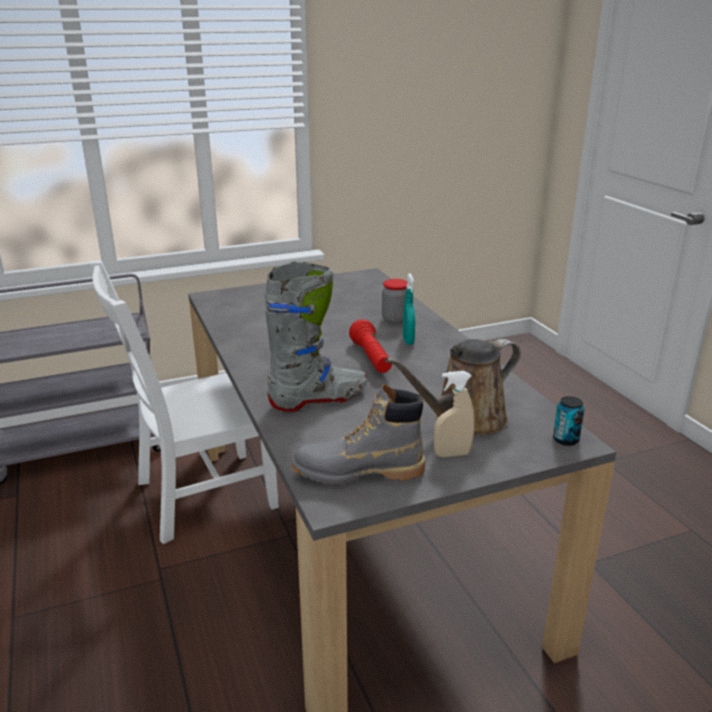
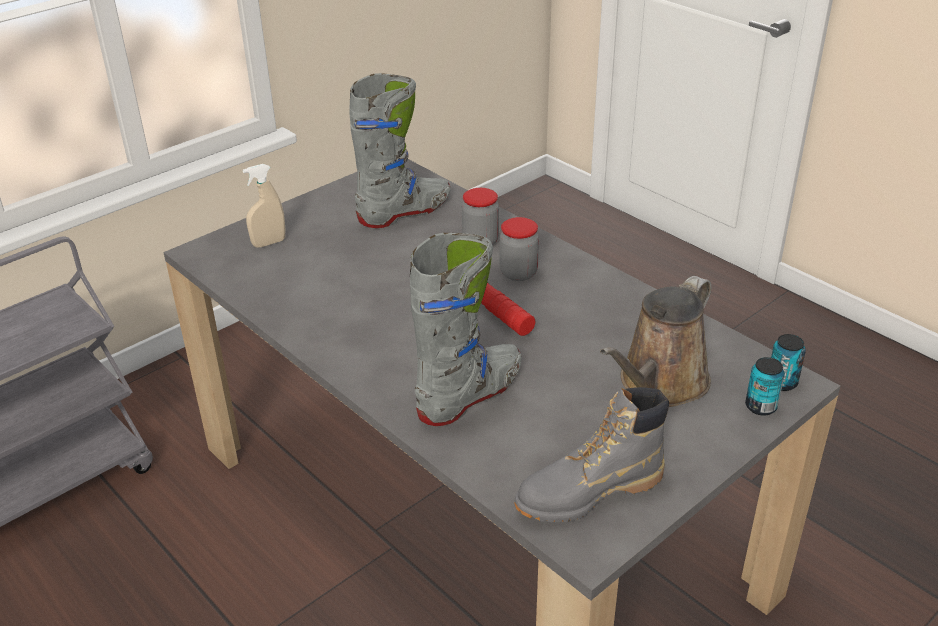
camera: 20 degrees left, 10 degrees up
white chair [89,260,279,544] -> none
turquoise spray bottle [403,273,415,345] -> jar [500,217,539,281]
beige spray bottle [434,371,475,457] -> beige spray bottle moved to [243,164,286,248]
none -> grey boot [349,73,451,228]
none -> can [745,357,785,416]

